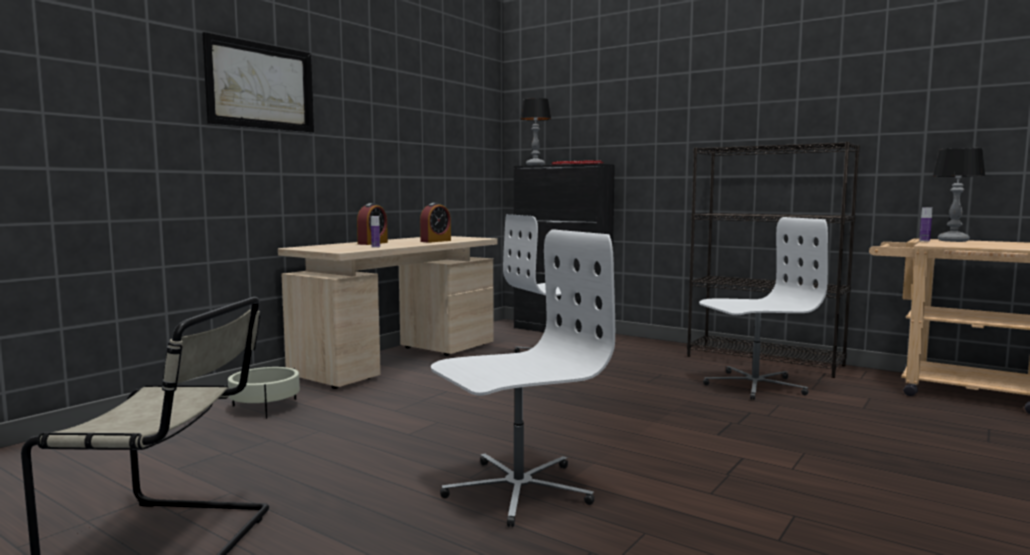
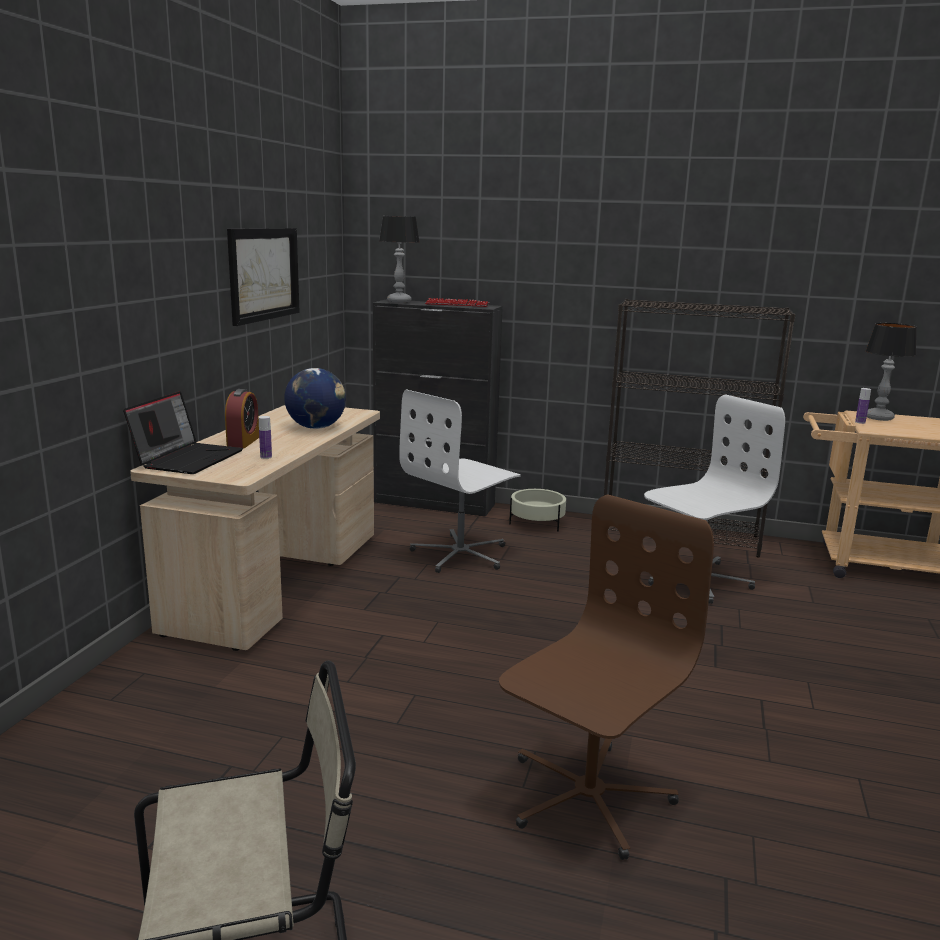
camera: 20 degrees left, 10 degrees up
picture [202,32,314,133] -> picture moved to [227,228,300,326]
beige planter [228,367,300,419] -> beige planter moved to [509,489,566,531]
alarm clock [420,203,451,243] -> globe [284,368,346,429]
white office chair [431,230,615,527] -> brown office chair [499,494,714,860]
none -> laptop [123,391,243,474]

